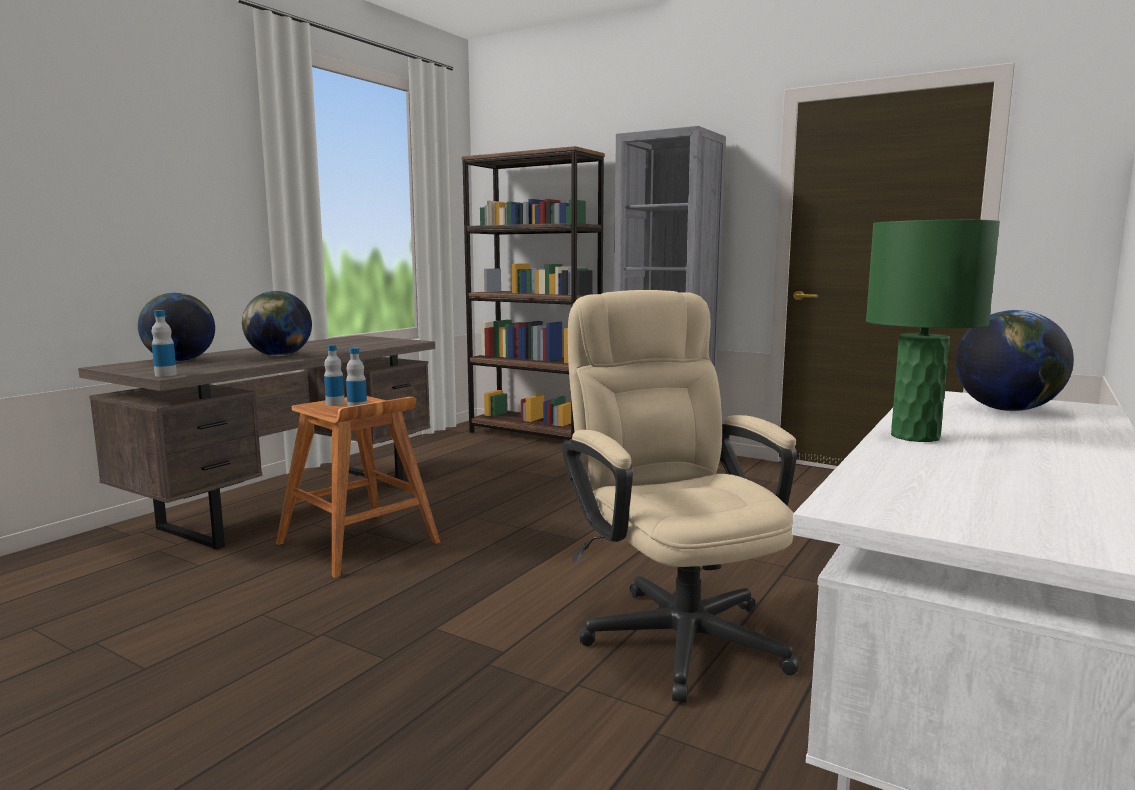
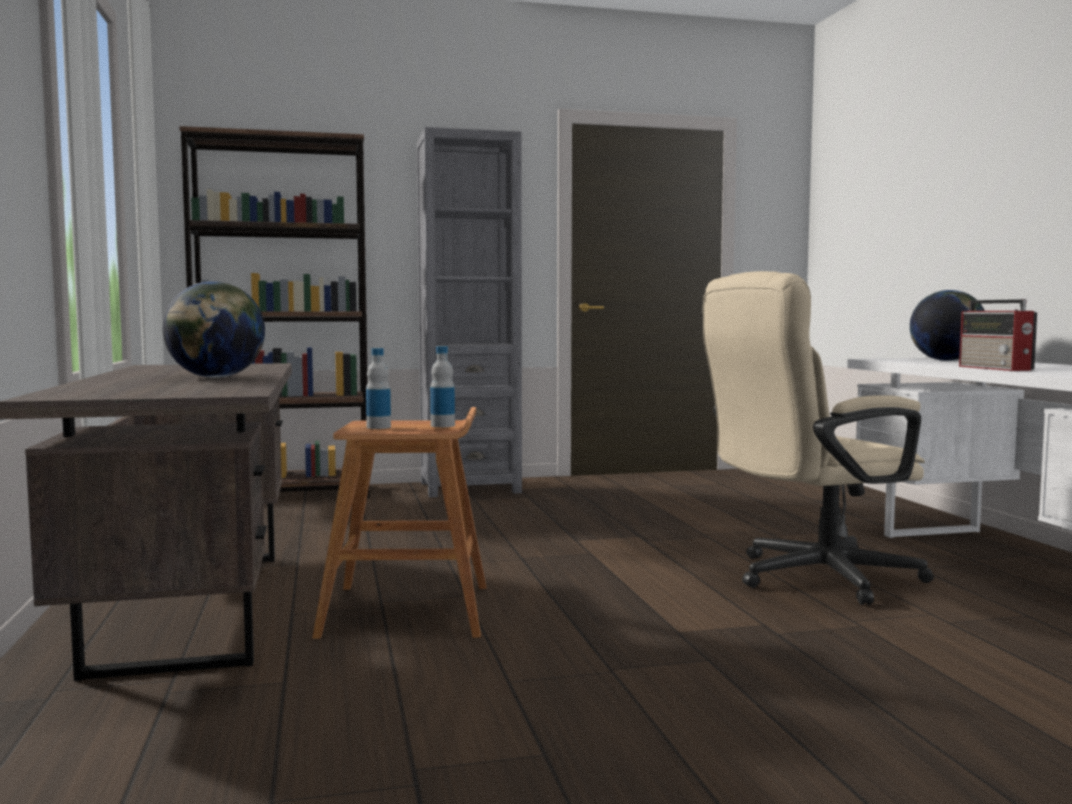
camera: 45 degrees left, 5 degrees down
globe [138,293,215,361] -> none
bottle [152,310,177,377] -> none
beige office chair [561,290,800,703] -> beige office chair turned 45 degrees counterclockwise [703,271,934,605]
green table lamp [866,220,1000,442] -> radio [959,299,1037,371]

